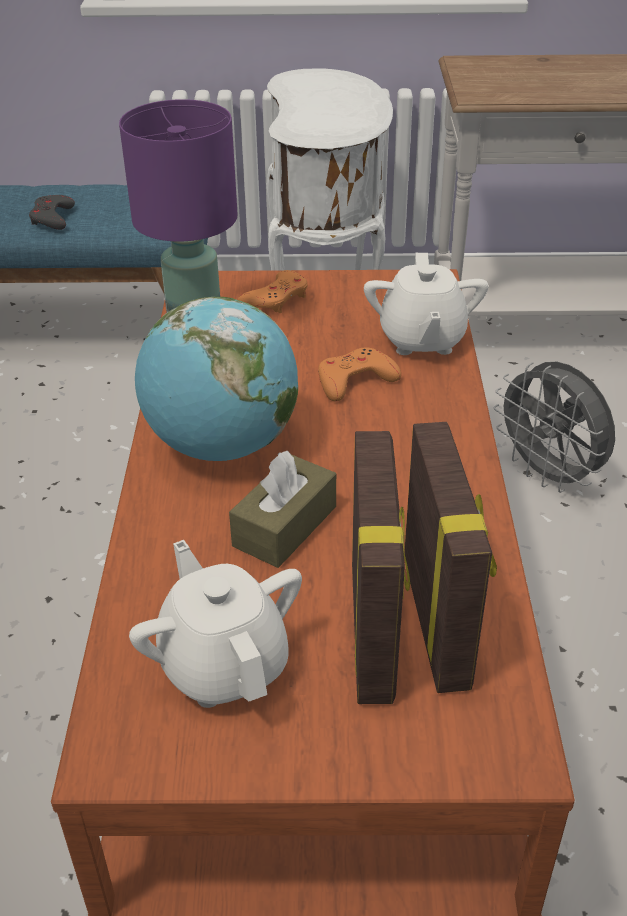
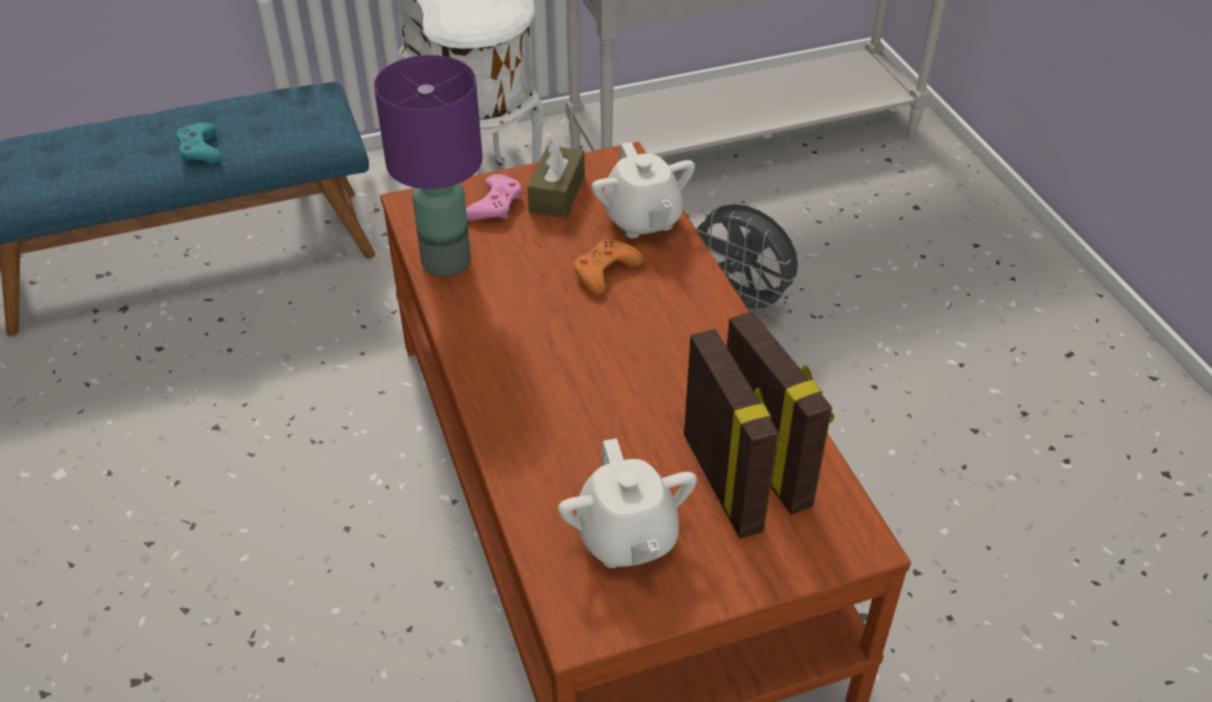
camera: 20 degrees left, 5 degrees up
grey game controller [29,195,75,230] -> turquoise game controller [176,123,222,162]
white teapot [129,540,302,708] -> white teapot turned 150 degrees counterclockwise [558,438,697,568]
globe [135,297,298,461] -> none
brown tissue box [229,451,336,568] -> brown tissue box moved to [527,140,585,218]
orange game controller [237,270,308,313] -> pink game controller [466,174,522,221]

